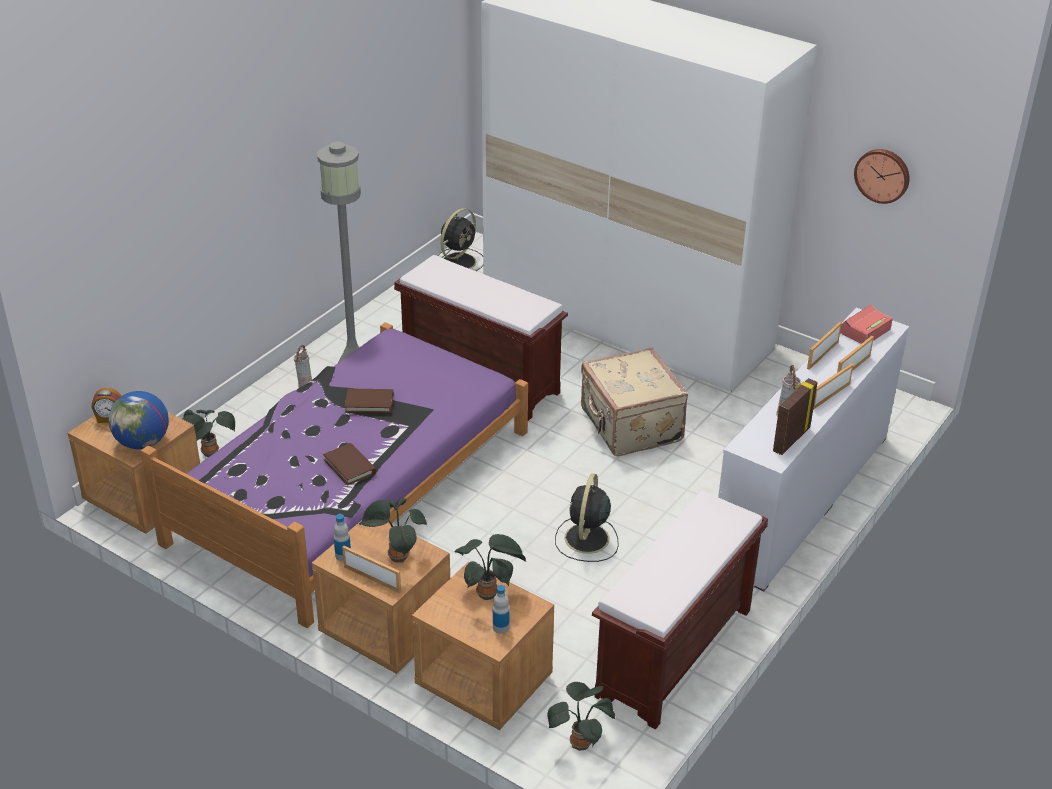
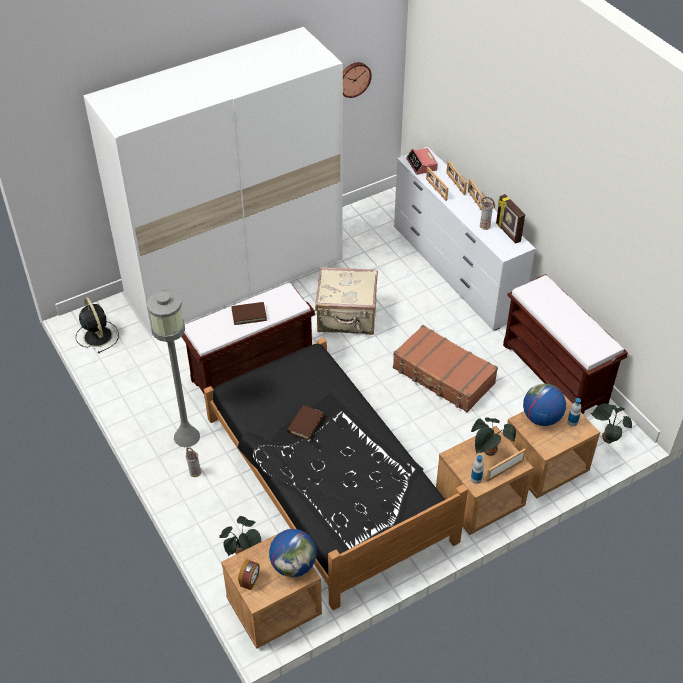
camera: 65 degrees left, 10 degrees up
purple bed [140,322,528,628] -> black bed [204,337,468,610]
brown book [323,443,376,486] -> brown book moved to [231,302,267,325]
potted plant [455,534,526,600] -> globe [523,384,566,426]
black fan [555,473,619,562] -> brown suitcase [393,325,498,412]

